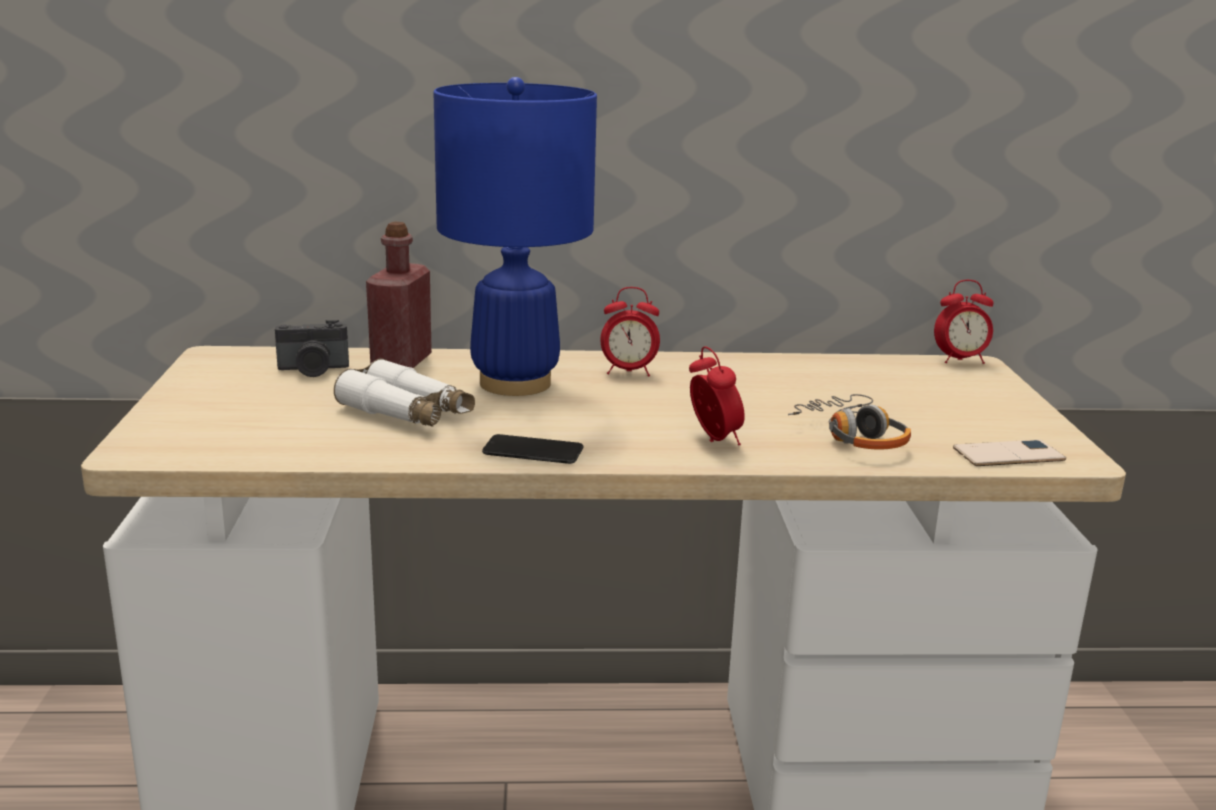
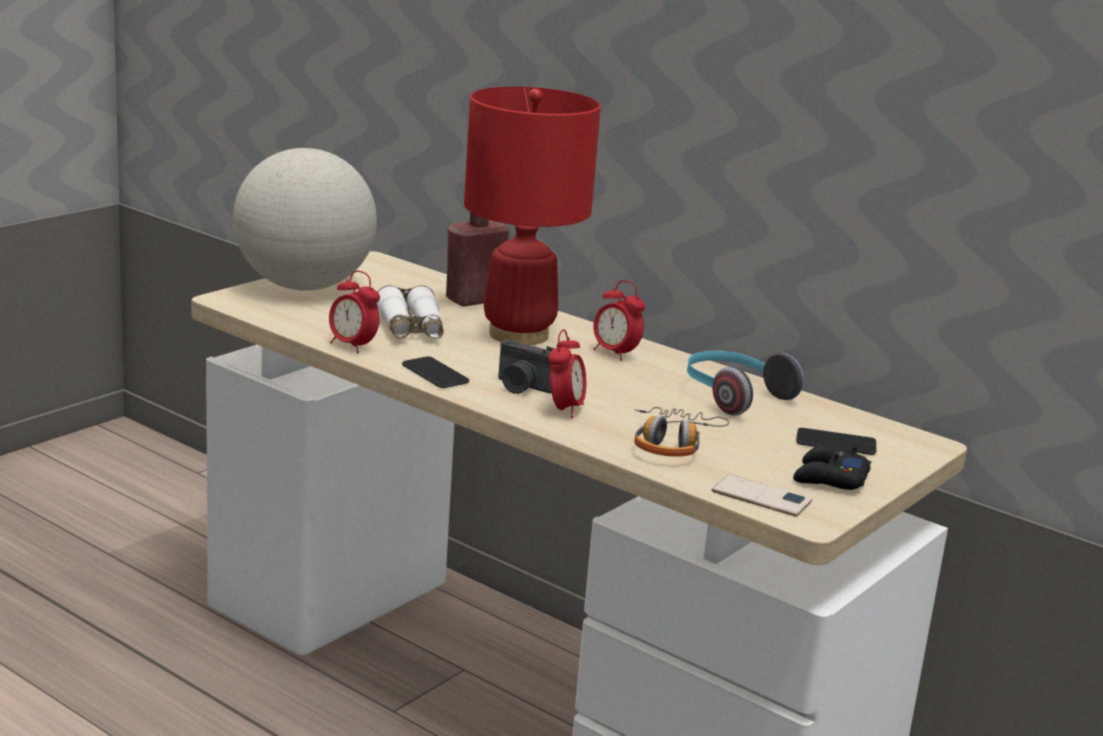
camera: 40 degrees right, 0 degrees up
camera [275,320,349,377] -> camera moved to [498,340,555,394]
blue table lamp [433,77,597,396] -> red table lamp [464,87,601,345]
alarm clock [934,280,994,364] -> alarm clock moved to [329,271,380,353]
none -> globe [233,148,377,291]
none -> headphones [687,351,804,416]
none -> black game controller [793,445,871,490]
none -> phone [796,428,876,455]

